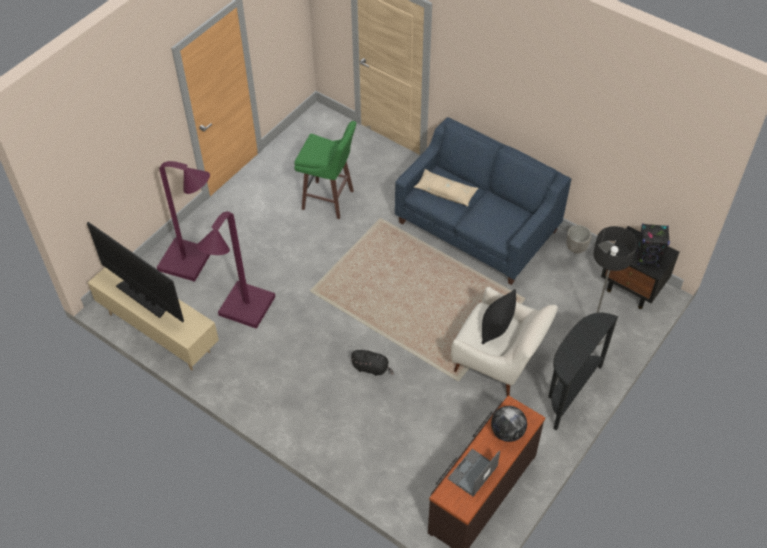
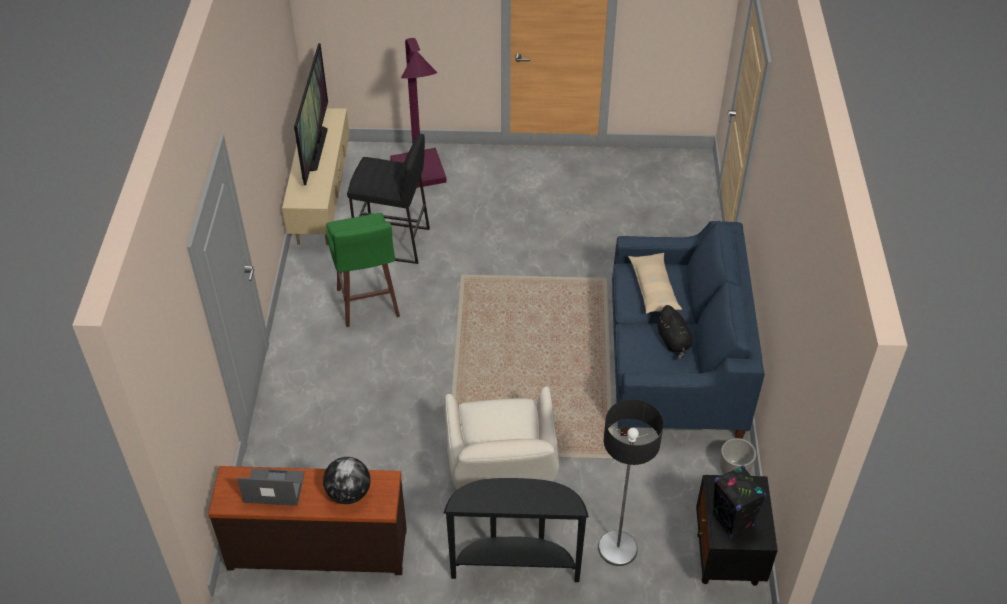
camera: 55 degrees right, 5 degrees down
purple floor lamp [196,211,275,329] -> black stool [347,134,430,264]
green stool [294,121,356,219] -> green stool moved to [326,213,400,327]
black plush toy [350,350,394,376] -> black plush toy moved to [657,305,692,359]
black pillow [481,289,516,344] -> none

